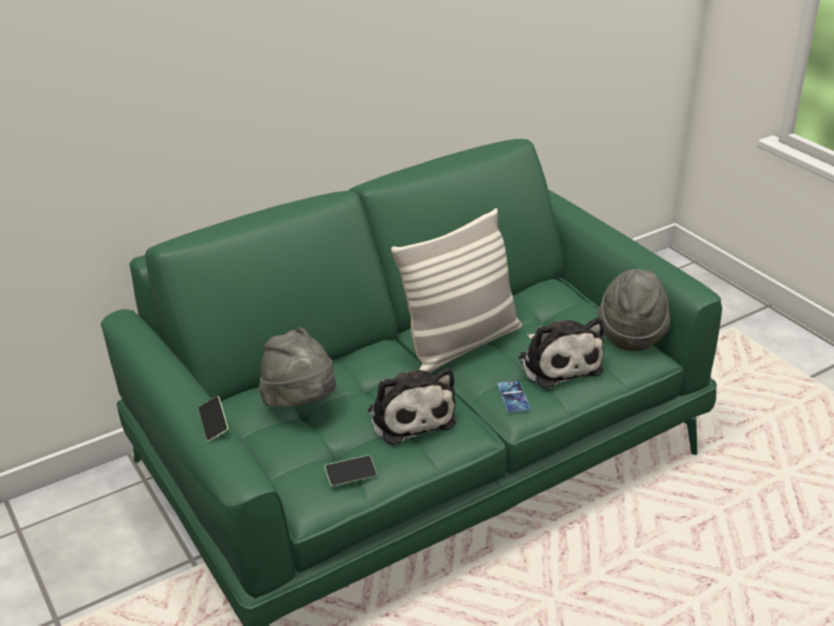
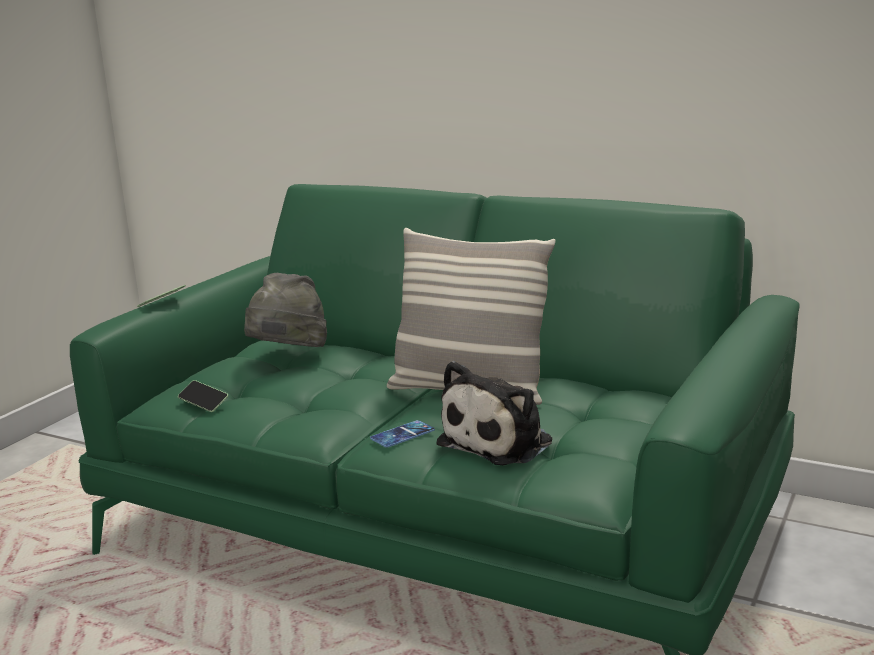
camera: 60 degrees right, 15 degrees down
plush toy [368,367,456,445] -> none
grey hat [597,269,671,351] -> none

